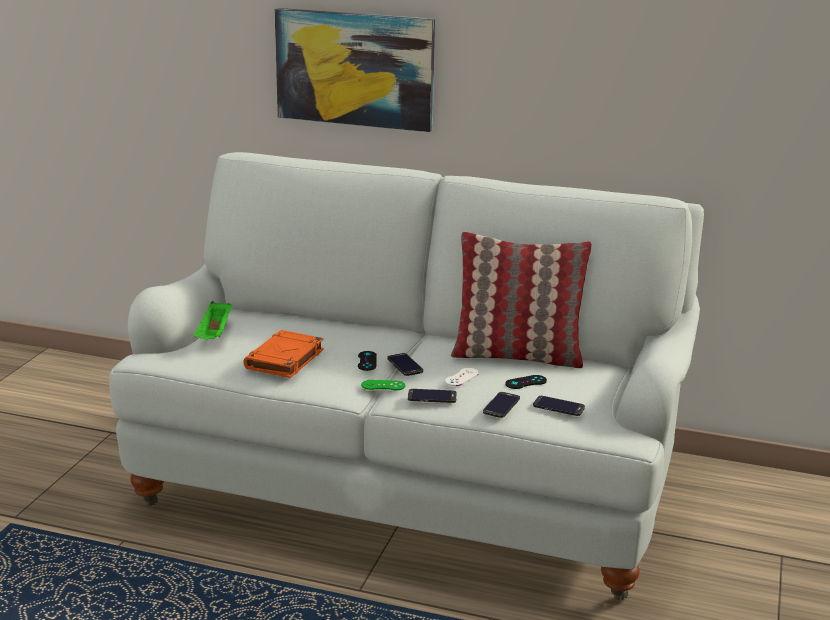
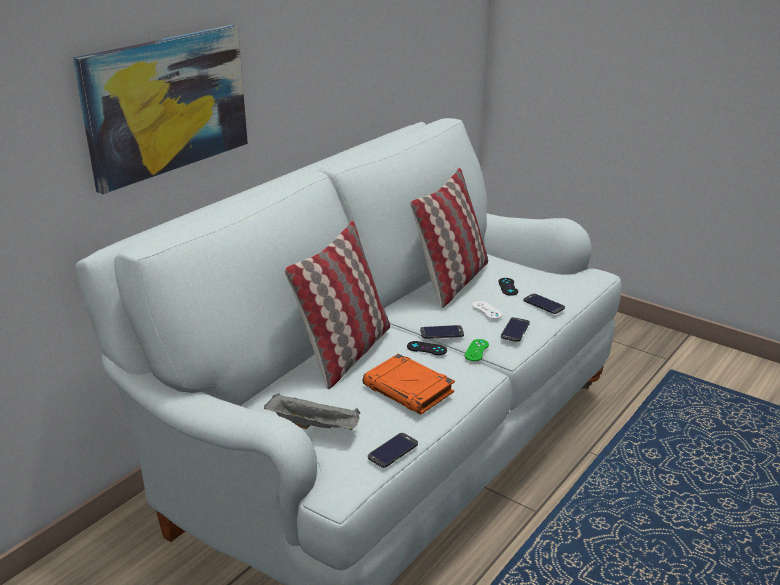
camera: 70 degrees left, 5 degrees up
green tray [194,301,232,339] -> grey tray [264,394,360,430]
phone [533,396,585,416] -> phone moved to [368,433,418,468]
none -> pillow [284,221,390,389]

